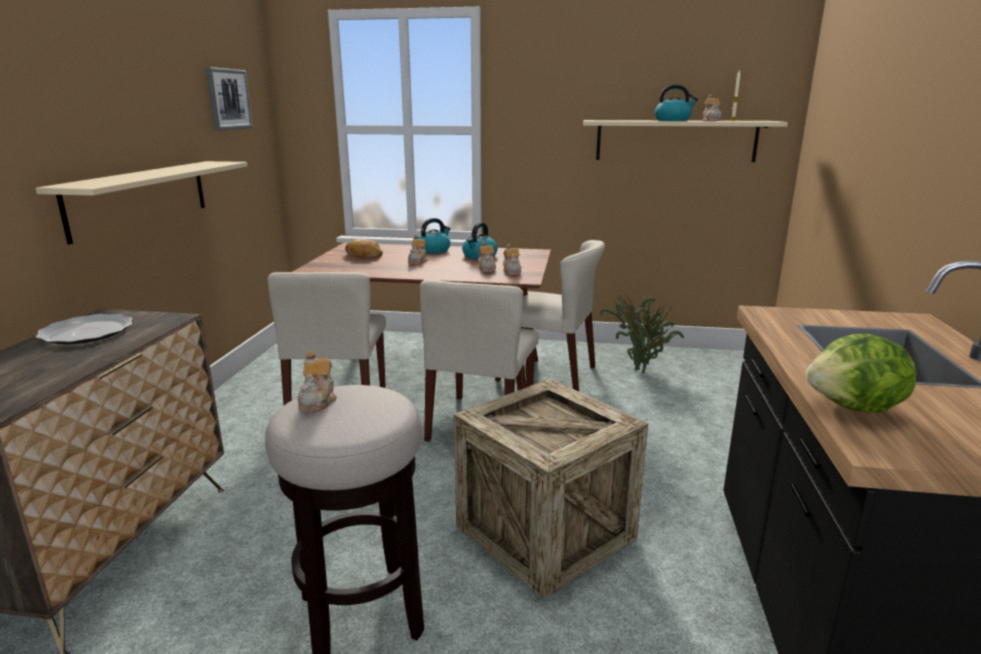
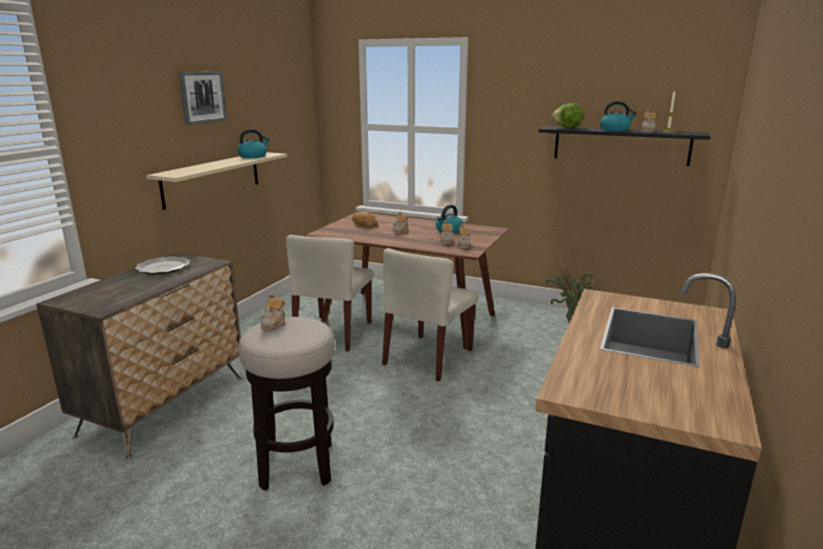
camera: 15 degrees right, 0 degrees up
picture [205,67,253,131] -> picture moved to [178,71,227,125]
kettle [418,218,450,254] -> kettle moved to [237,129,269,158]
crate [454,379,648,600] -> none
beige chair [495,240,605,391] -> none
beige shelf [583,120,788,162] -> black shelf [539,126,711,166]
lettuce [806,334,917,413] -> lettuce moved to [552,103,584,128]

